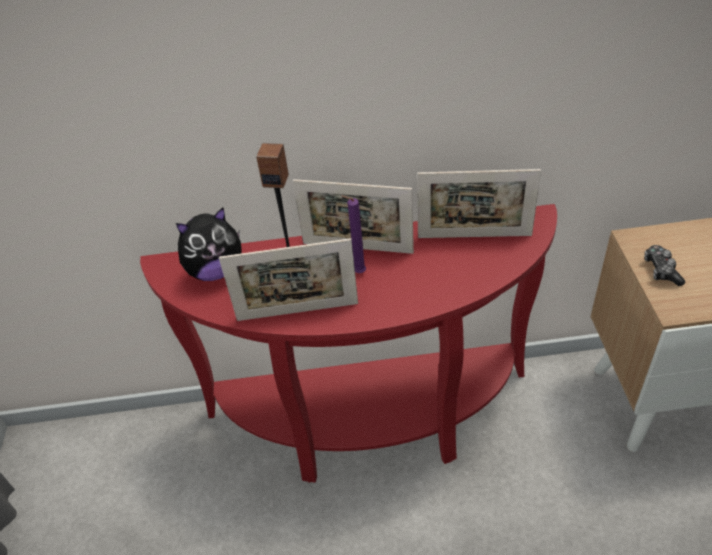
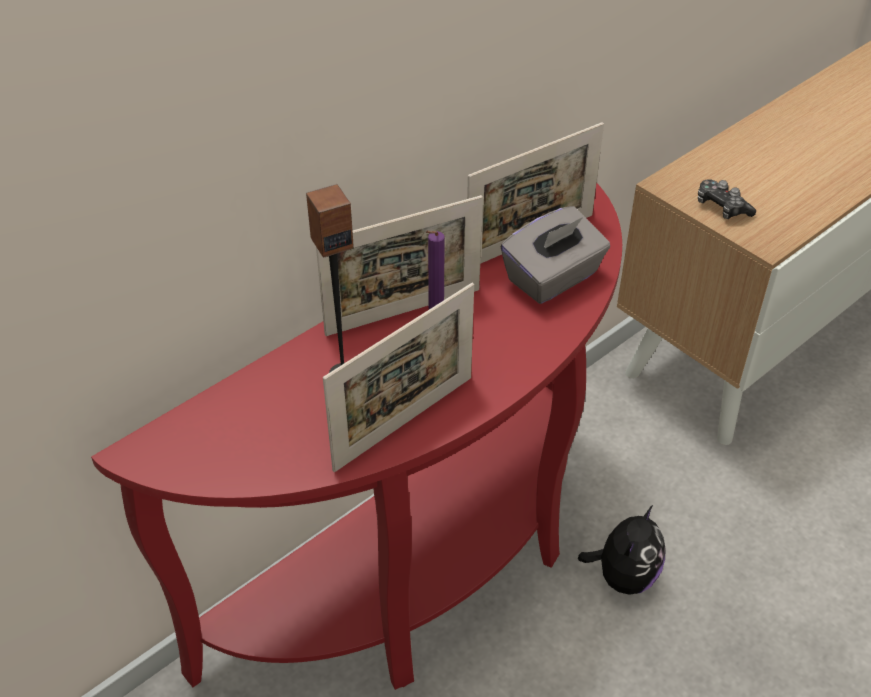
camera: 40 degrees left, 0 degrees up
plush toy [176,208,241,281] -> plush toy moved to [578,505,666,595]
none -> grey tissue box [501,206,610,304]

